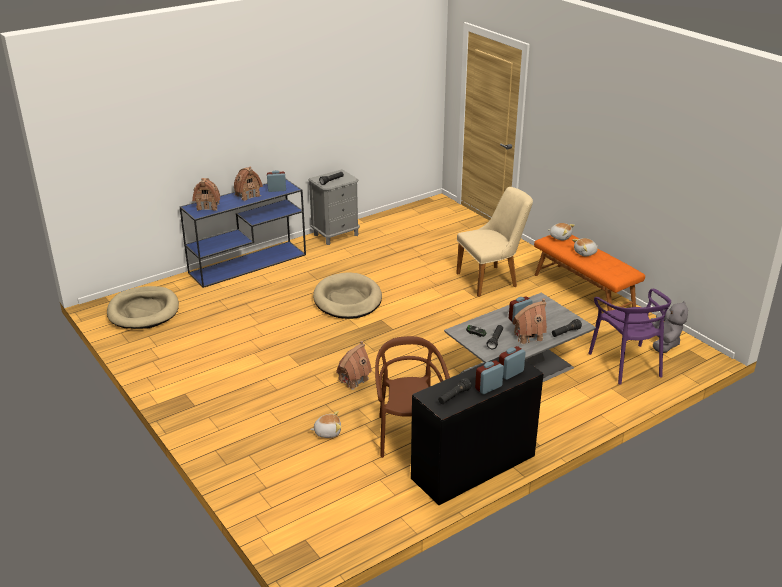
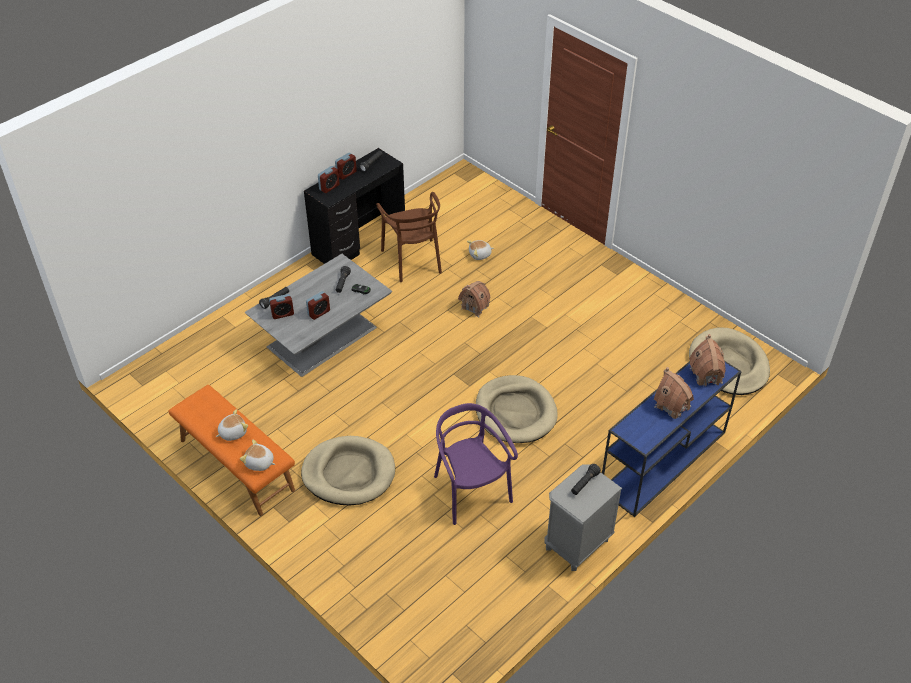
camera: 170 degrees right, 15 degrees up
alarm clock [267,170,286,192] -> alarm clock moved to [269,294,294,319]
beige chair [456,187,533,297] -> beige dog bed [301,436,395,505]
toy house [512,299,547,345] -> none
purple chair [588,289,671,385] -> purple chair moved to [434,403,518,525]
grey plush toy [651,301,688,353] -> none

